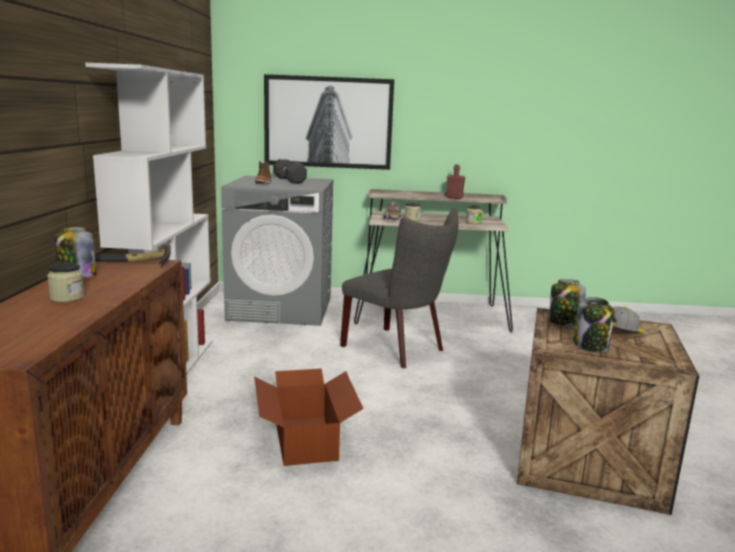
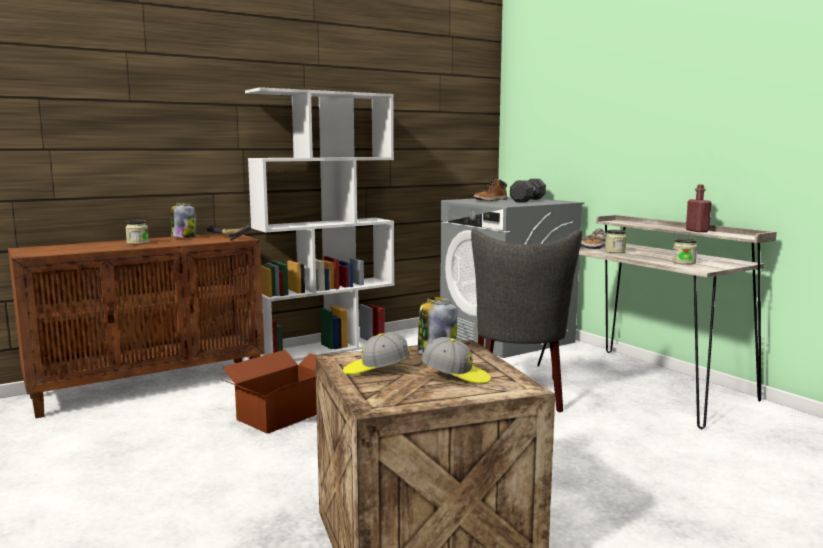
camera: 55 degrees right, 5 degrees down
picture [264,74,394,170] -> none
jar [573,297,615,352] -> cap [343,333,410,374]

